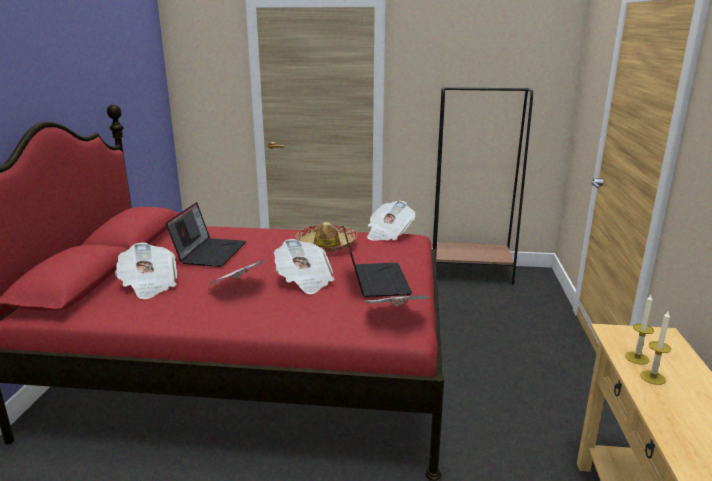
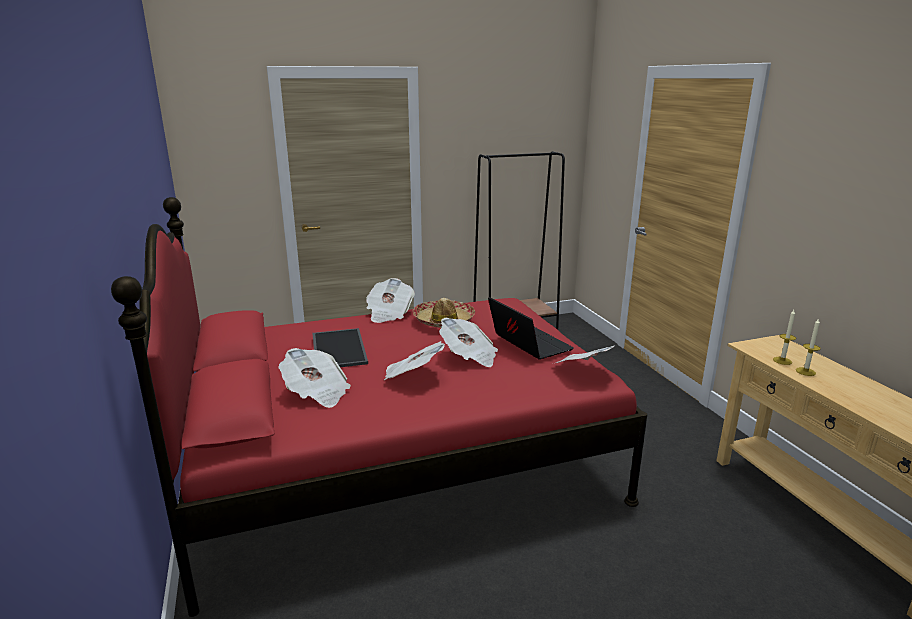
camera: 25 degrees left, 0 degrees up
laptop [166,202,246,267] -> tray [312,328,368,367]
newspaper [367,200,415,241] -> newspaper moved to [366,278,415,323]

